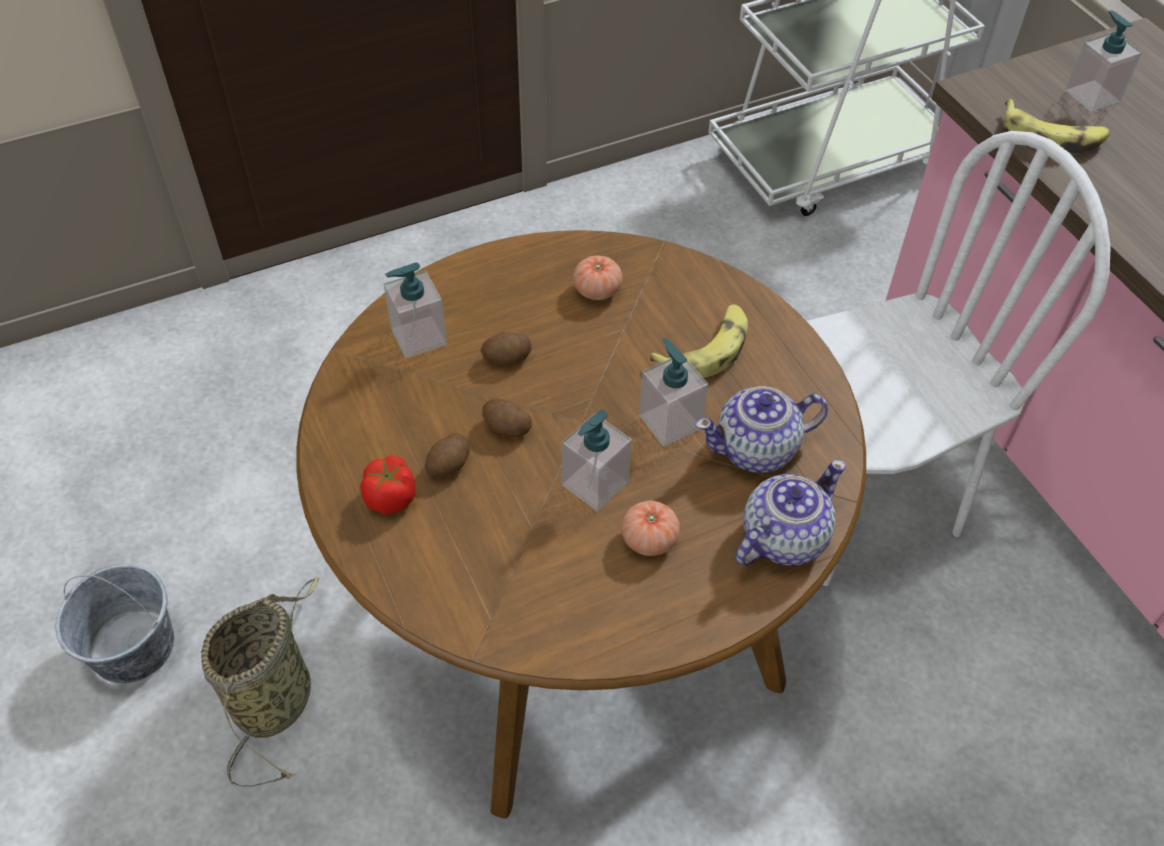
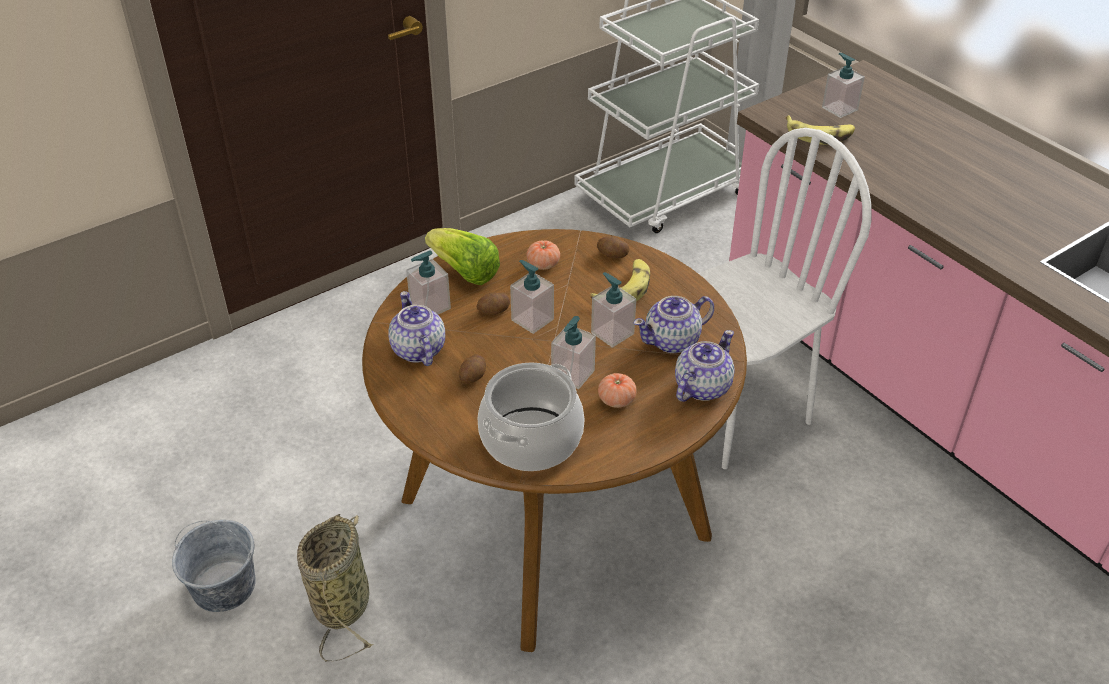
camera: 10 degrees left, 10 degrees down
tomato [360,455,416,515] -> none
potato [482,399,532,438] -> potato moved to [597,236,629,259]
none -> teapot [388,291,445,366]
none -> lettuce [425,228,500,285]
none -> cooking pot [478,362,585,471]
none -> soap dispenser [510,260,554,334]

